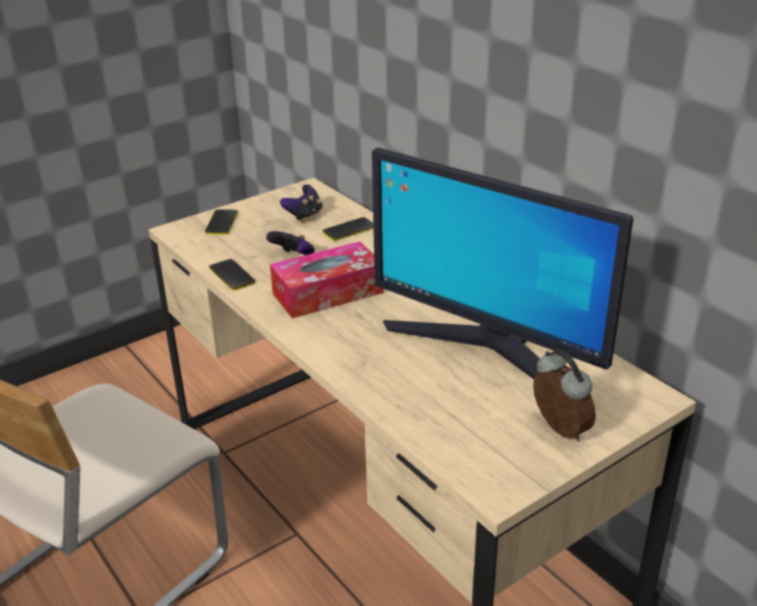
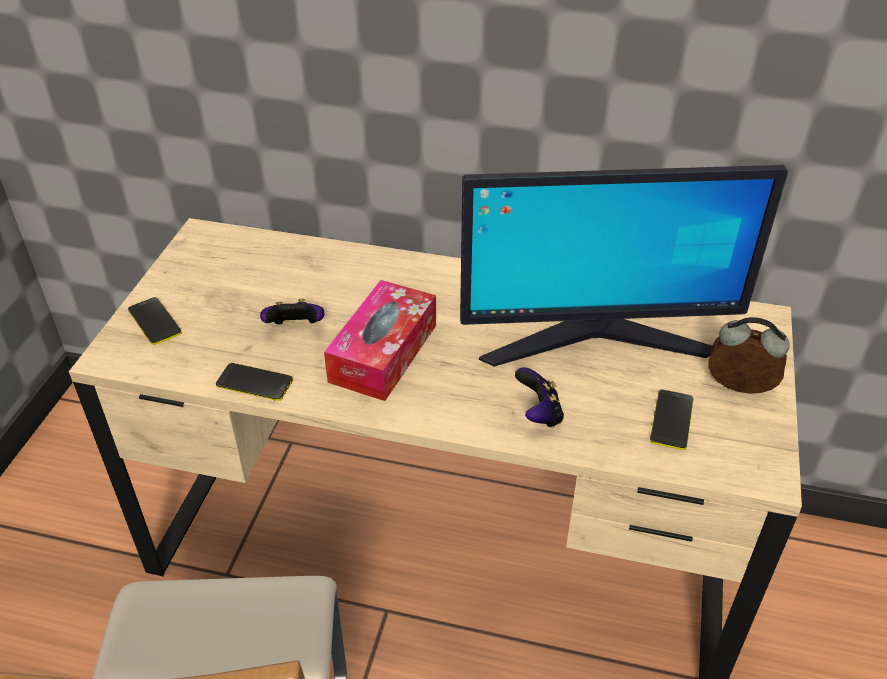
camera: 40 degrees left, 10 degrees up
game controller [280,184,323,223] -> game controller moved to [515,367,564,428]
phone [323,217,373,241] -> phone moved to [650,390,693,450]

